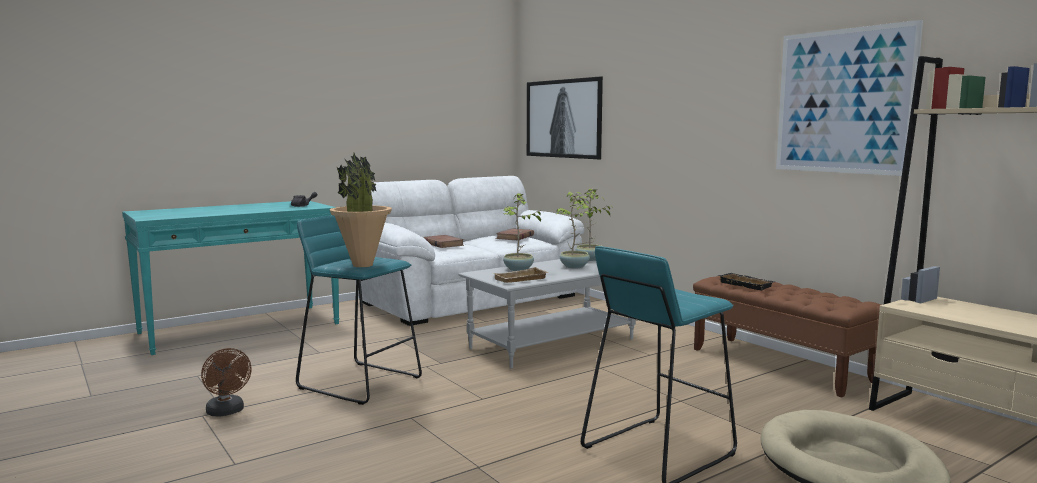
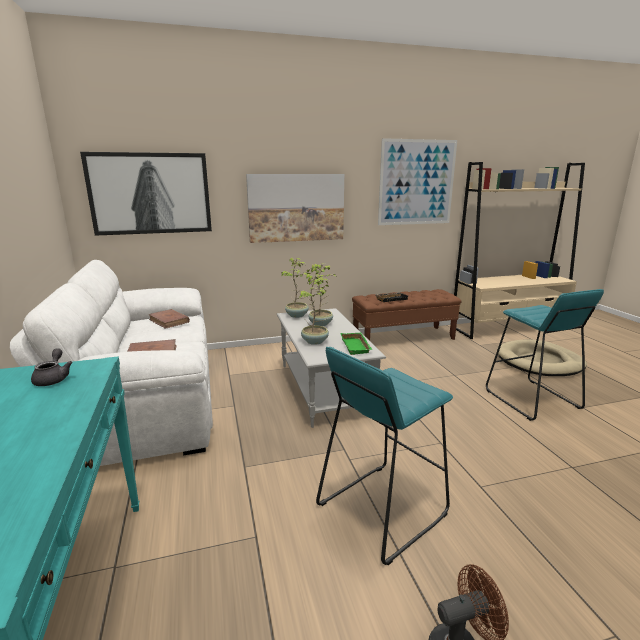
camera: 70 degrees left, 10 degrees up
potted plant [330,153,392,267] -> none
beige tray [493,267,548,283] -> green tray [340,333,373,355]
none -> picture [246,174,344,243]

